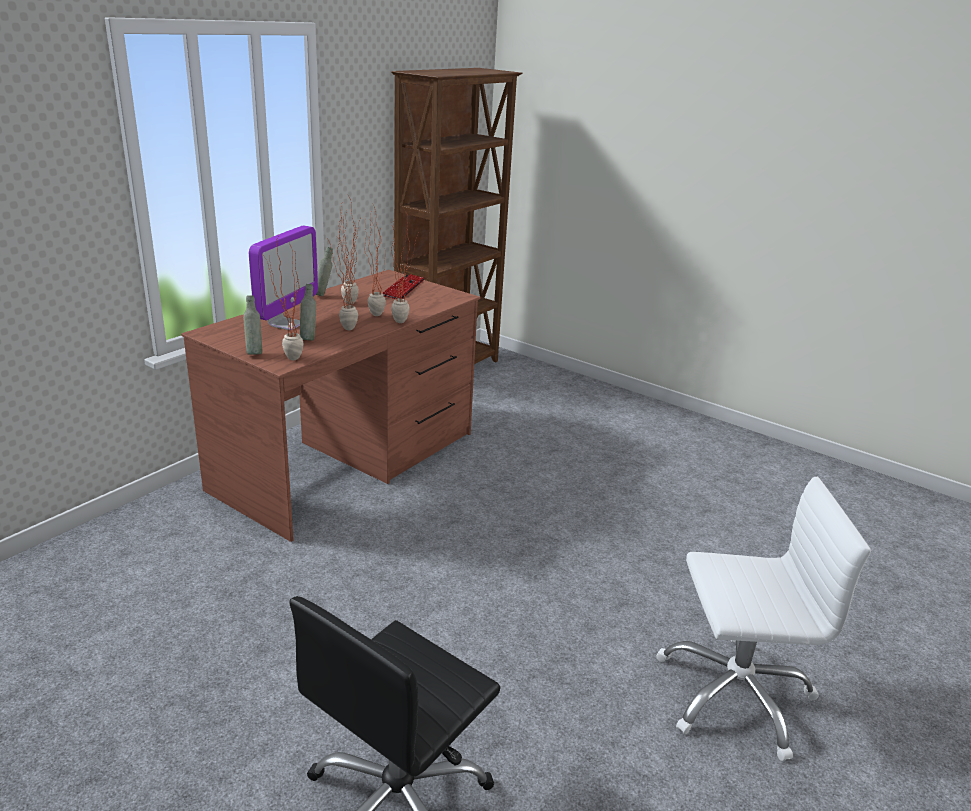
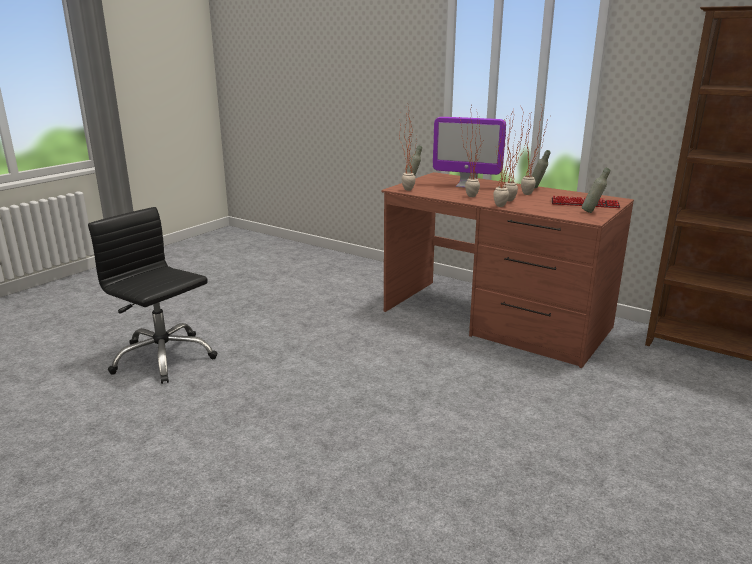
camera: 90 degrees right, 5 degrees down
grey bottle [300,284,316,341] -> grey bottle moved to [582,168,610,213]
white office chair [656,477,871,761] -> none

